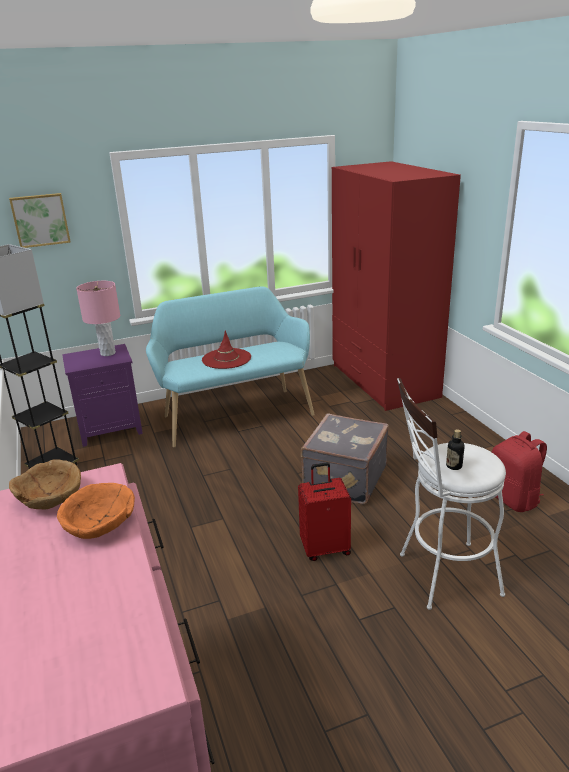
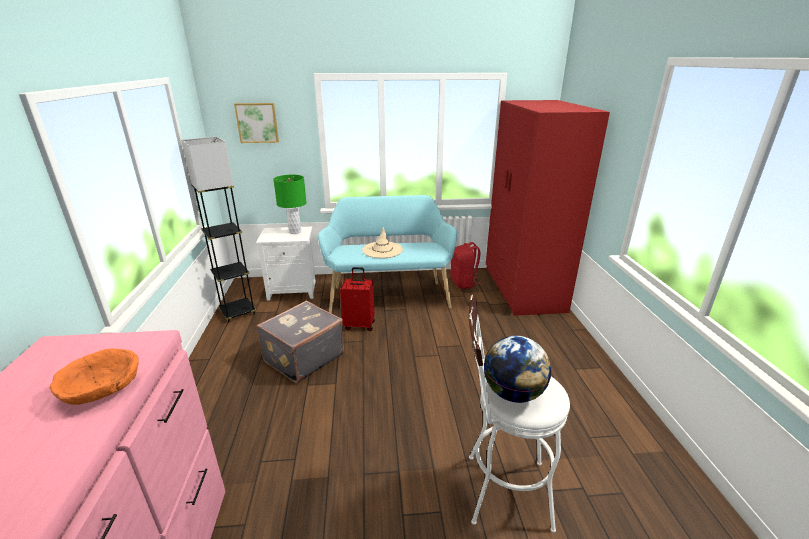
camera: 15 degrees right, 0 degrees up
brown bowl [9,459,81,510] -> none
purple nightstand [62,344,143,447] -> white nightstand [256,227,316,301]
pink table lamp [76,281,120,356] -> green table lamp [273,175,307,234]
red hat [202,331,251,369] -> beige hat [362,227,403,258]
red suitcase [298,462,351,561] -> red suitcase moved to [340,267,375,331]
grey suitcase [301,413,389,504] -> grey suitcase moved to [256,300,344,383]
bottle [446,429,465,470] -> globe [484,336,551,403]
red backpack [492,431,547,512] -> red backpack moved to [451,242,482,289]

